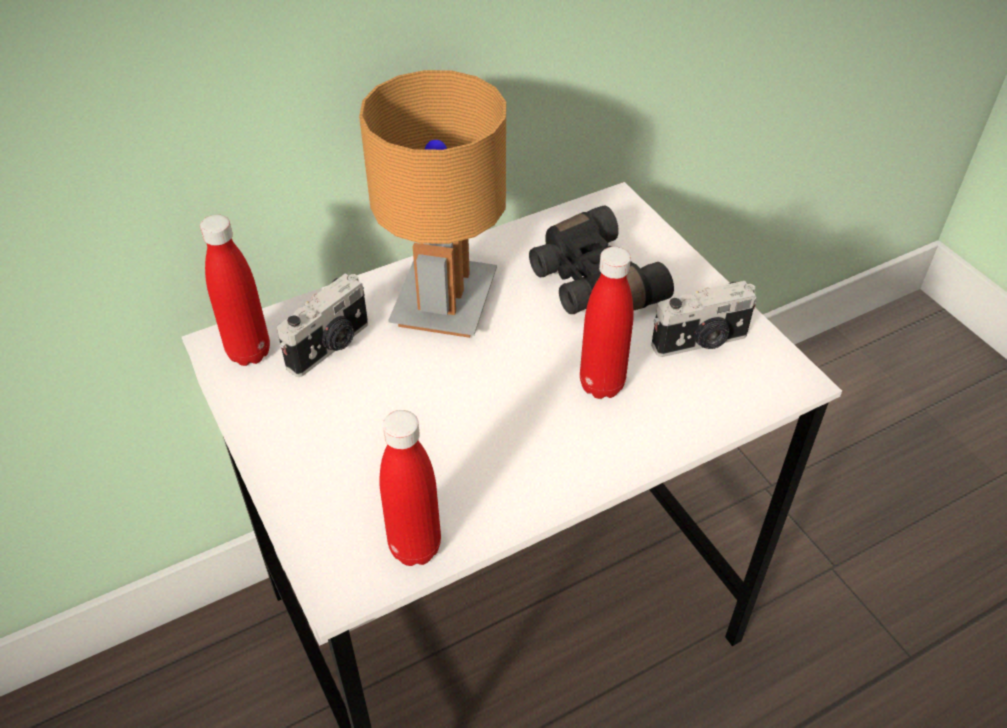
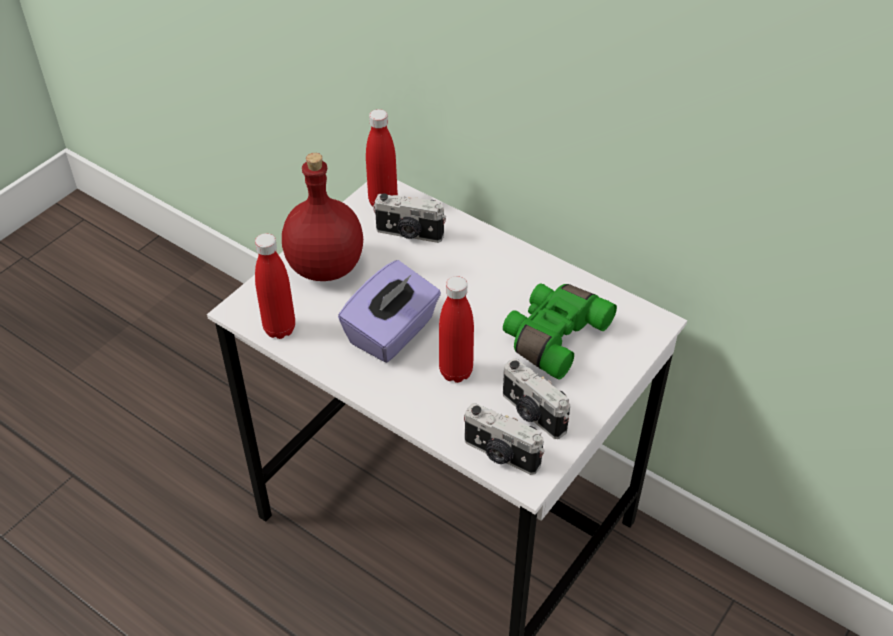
camera: 65 degrees right, 0 degrees up
brown table lamp [359,70,506,338] -> none
black binoculars [529,205,674,314] -> green binoculars [503,283,617,380]
none -> red bottle [282,153,363,281]
none -> purple tissue box [338,260,441,363]
none -> camera [464,403,545,475]

